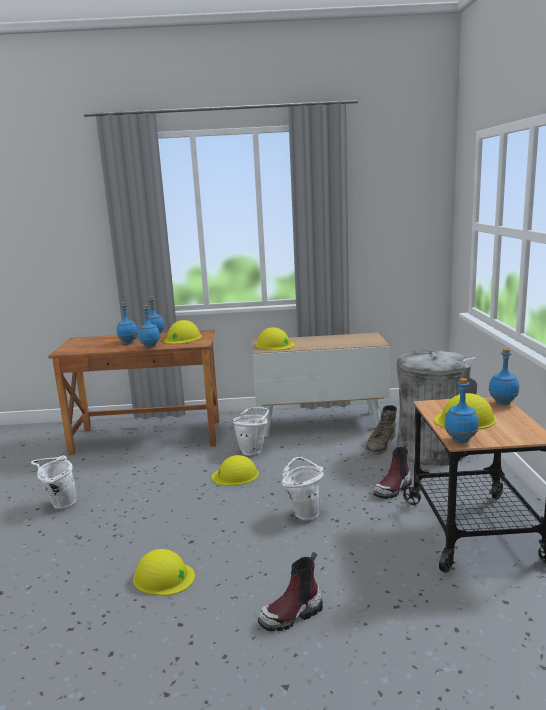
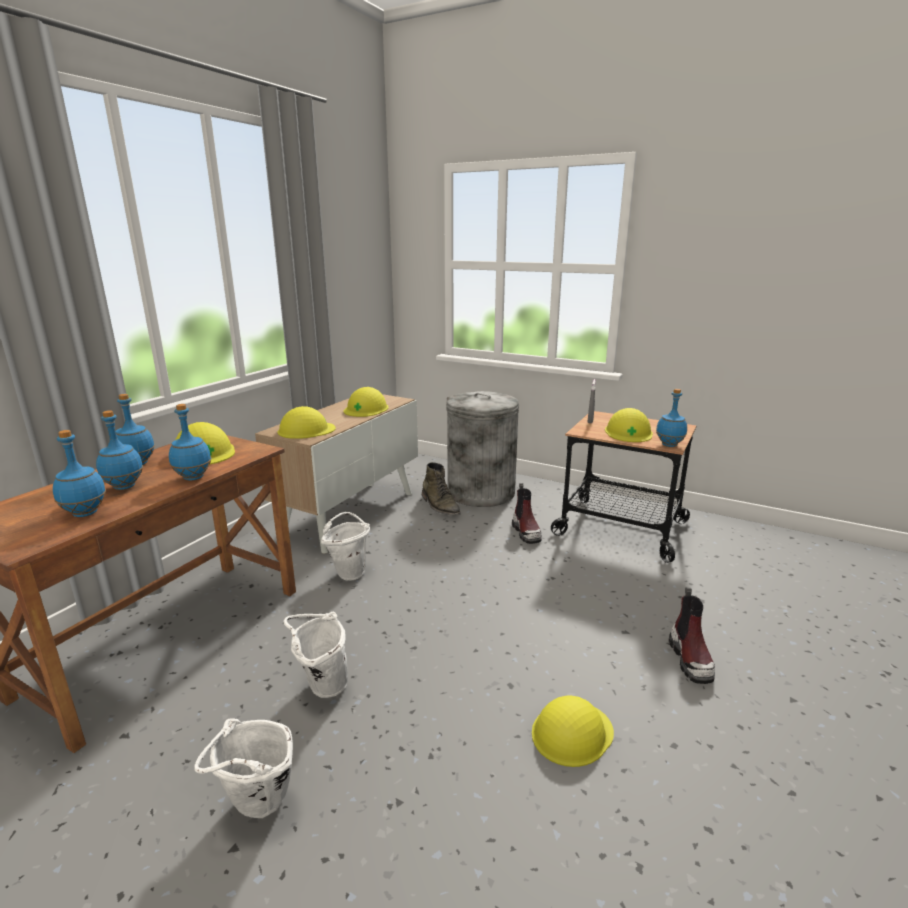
camera: 60 degrees left, 5 degrees up
yellow hard hat [212,455,259,486] -> yellow hard hat moved to [343,387,388,417]
white bucket [282,457,324,520] -> white bucket moved to [284,612,348,698]
blue bottle [489,348,519,405] -> blue bottle moved to [53,430,106,517]

